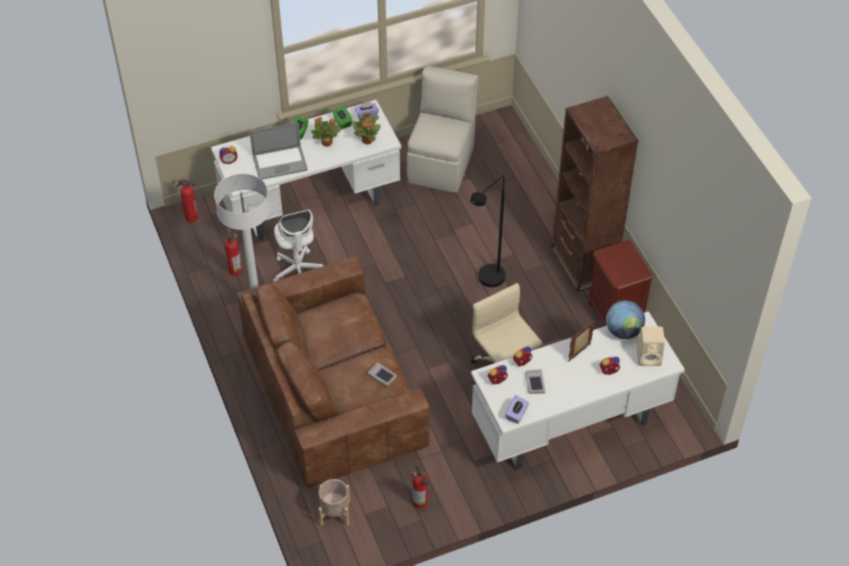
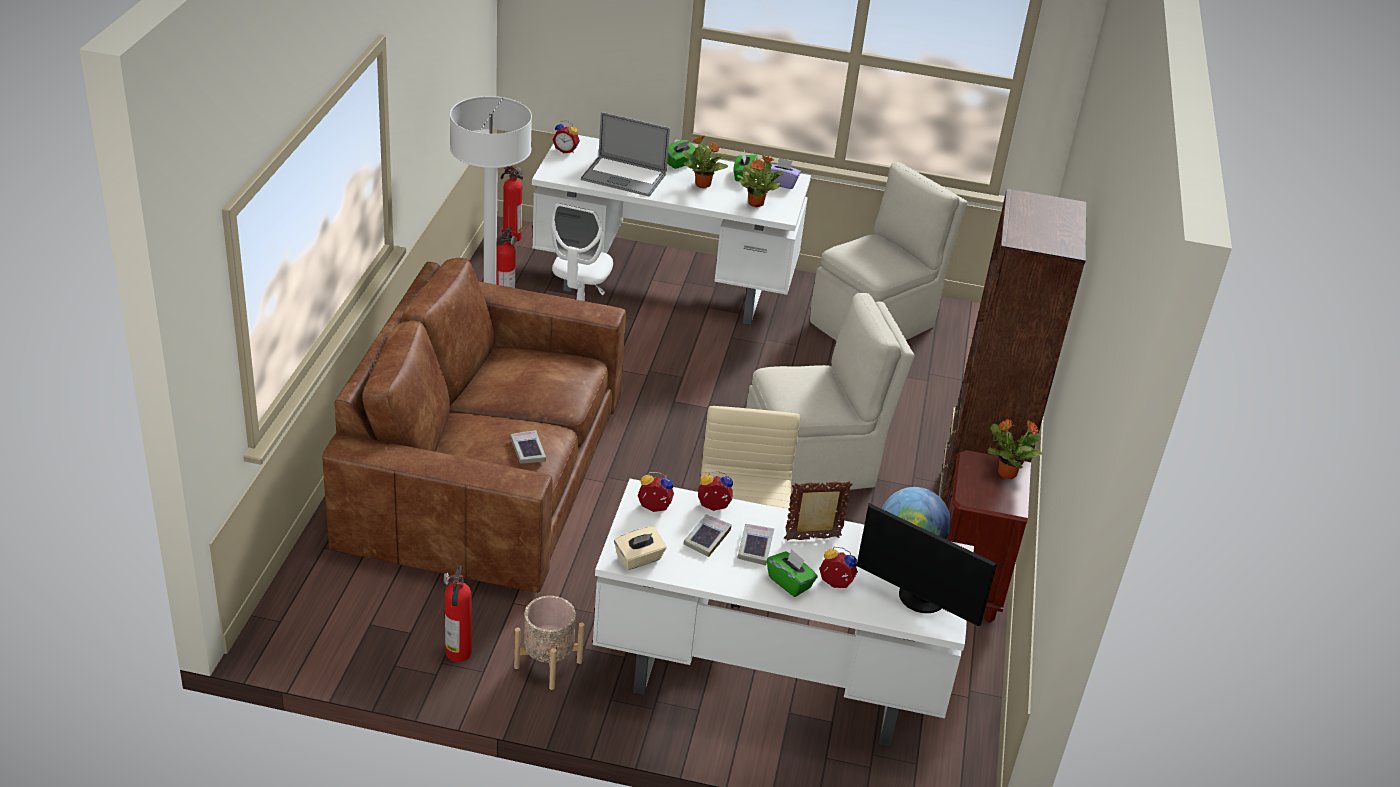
camera: 30 degrees right, 15 degrees down
beige planter [319,479,350,526] -> beige planter moved to [514,596,584,690]
black floor lamp [470,176,505,287] -> beige chair [746,293,915,494]
purple tissue box [505,395,529,424] -> beige tissue box [614,526,666,570]
beige speaker [637,326,665,366] -> monitor [857,503,997,626]
none -> book [737,524,774,566]
none -> green tissue box [767,549,818,597]
none -> potted plant [987,419,1042,479]

